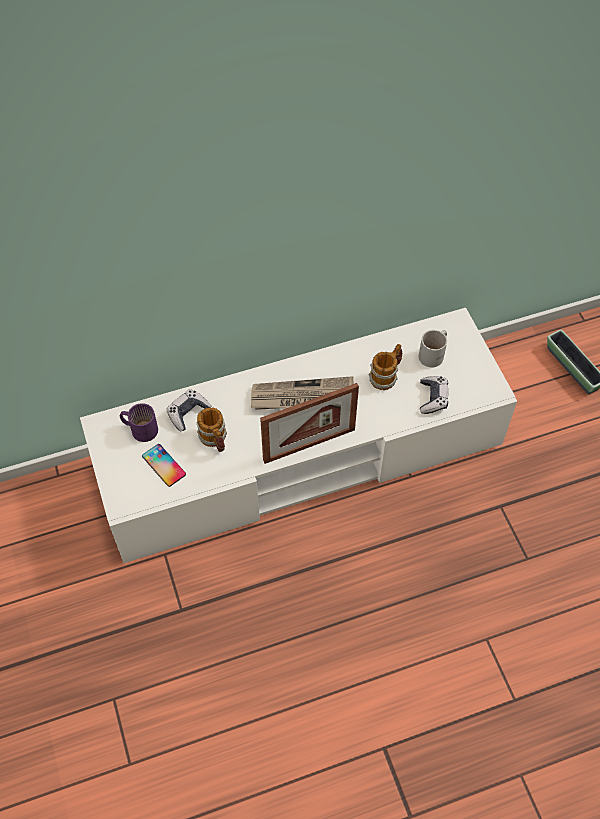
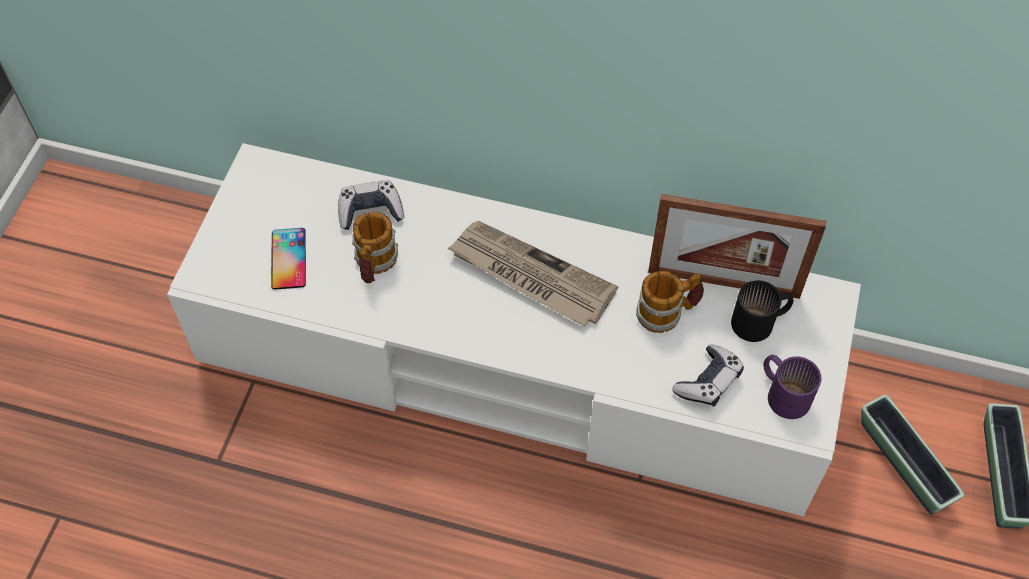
camera: 35 degrees right, 0 degrees up
purple mug [120,403,158,442] -> purple mug moved to [764,355,822,419]
picture frame [260,383,359,464] -> picture frame moved to [648,194,826,299]
white mug [419,330,447,367] -> black mug [731,280,794,342]
none -> planter [861,394,964,514]

